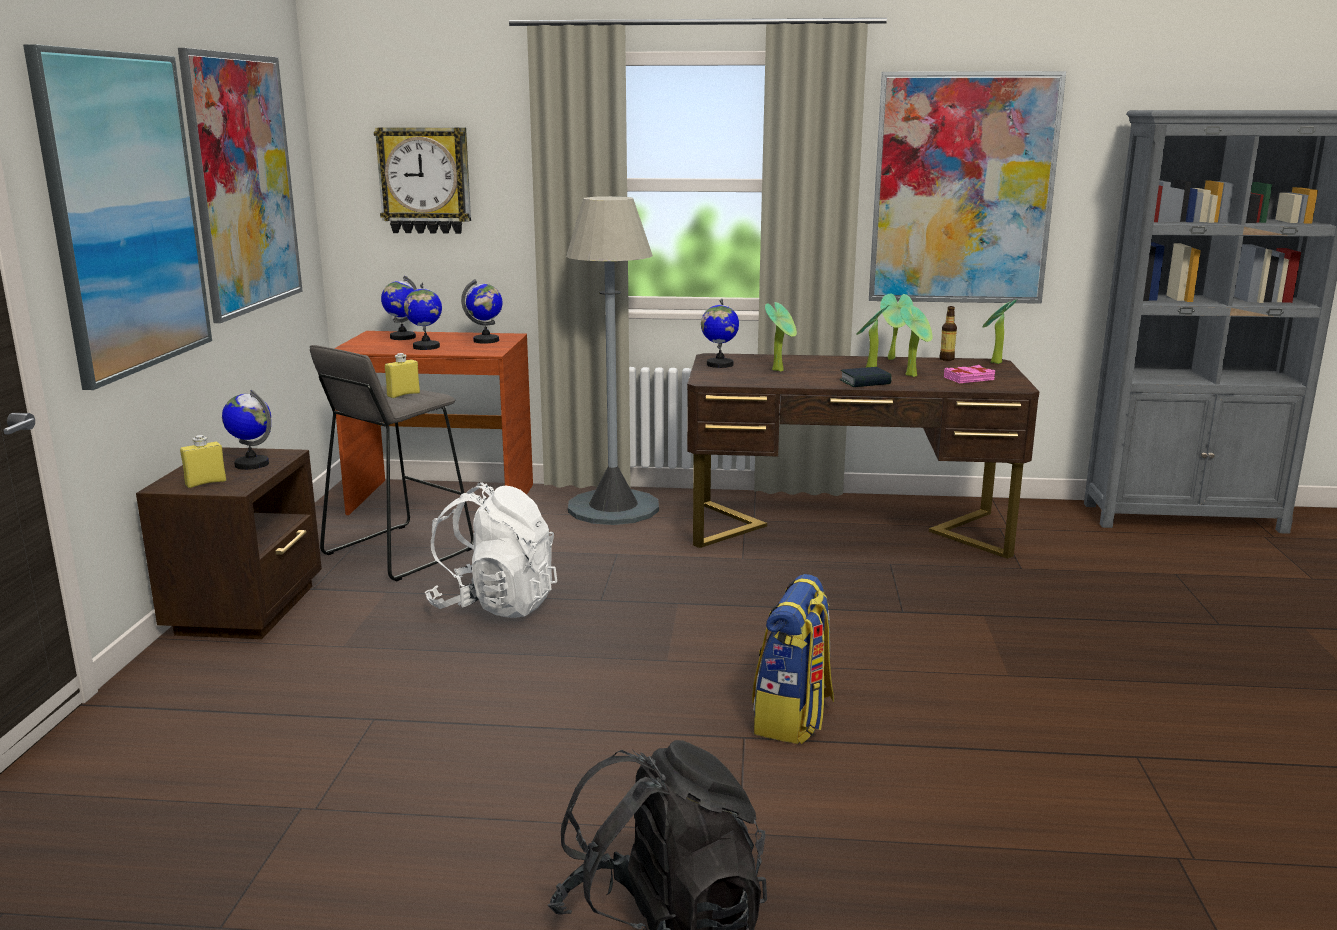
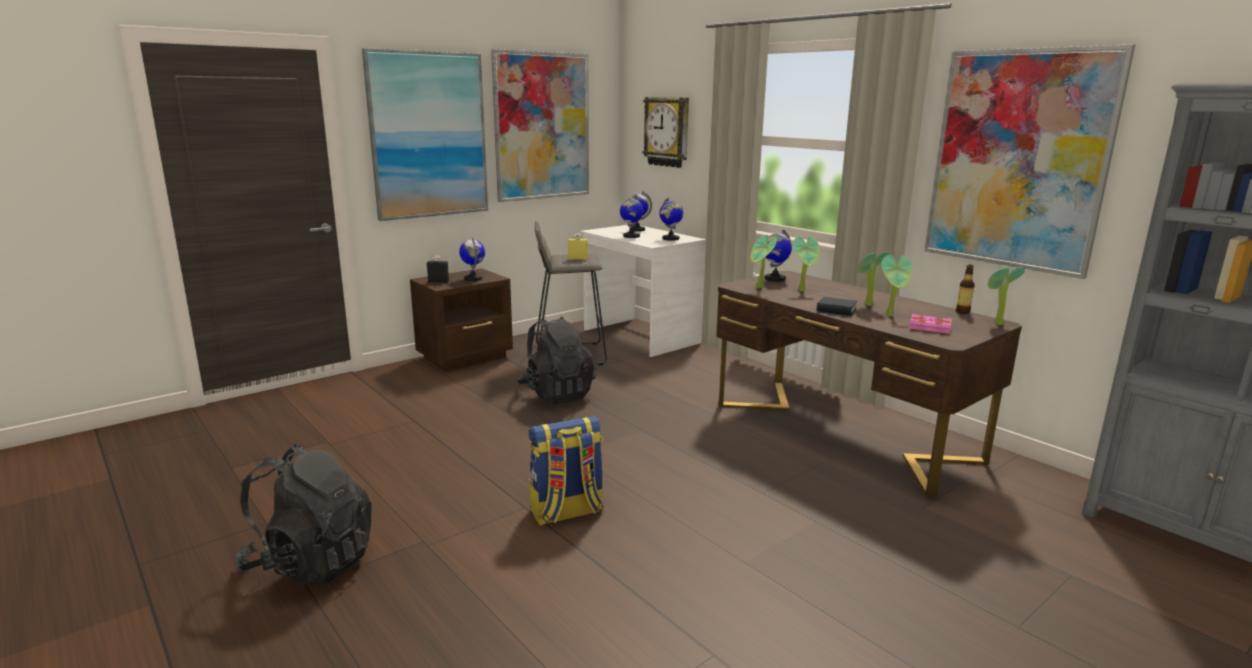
camera: 45 degrees right, 0 degrees up
yellow bottle [180,435,226,488] -> black bottle [427,256,449,283]
brown desk [334,331,533,515] -> white desk [580,225,706,357]
white backpack [425,482,557,618] -> black backpack [517,316,596,404]
grey floor lamp [566,196,659,525] -> none
potted plant [880,293,913,360] -> potted plant moved to [751,235,777,288]

